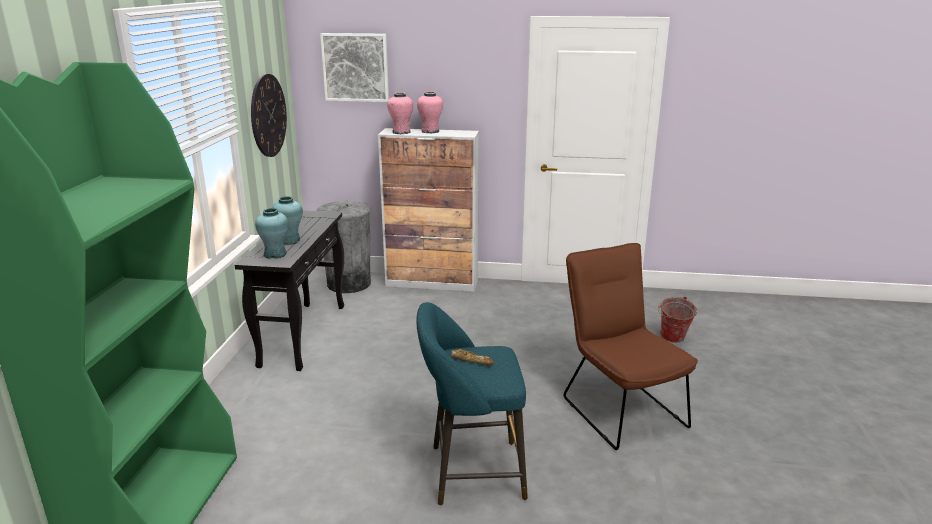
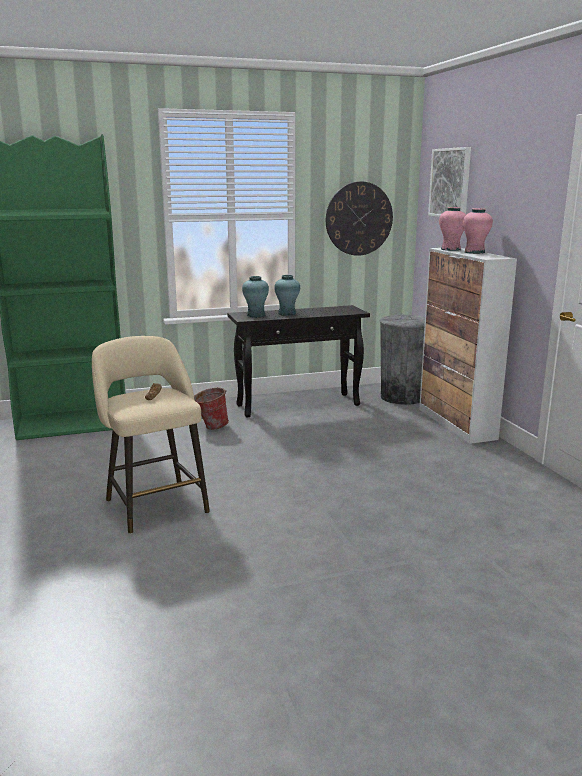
camera: 65 degrees right, 5 degrees down
turquoise stool [416,302,528,506] -> beige stool [92,336,210,534]
brown chair [564,243,698,450] -> none
bucket [658,296,697,343] -> bucket moved to [194,388,229,430]

